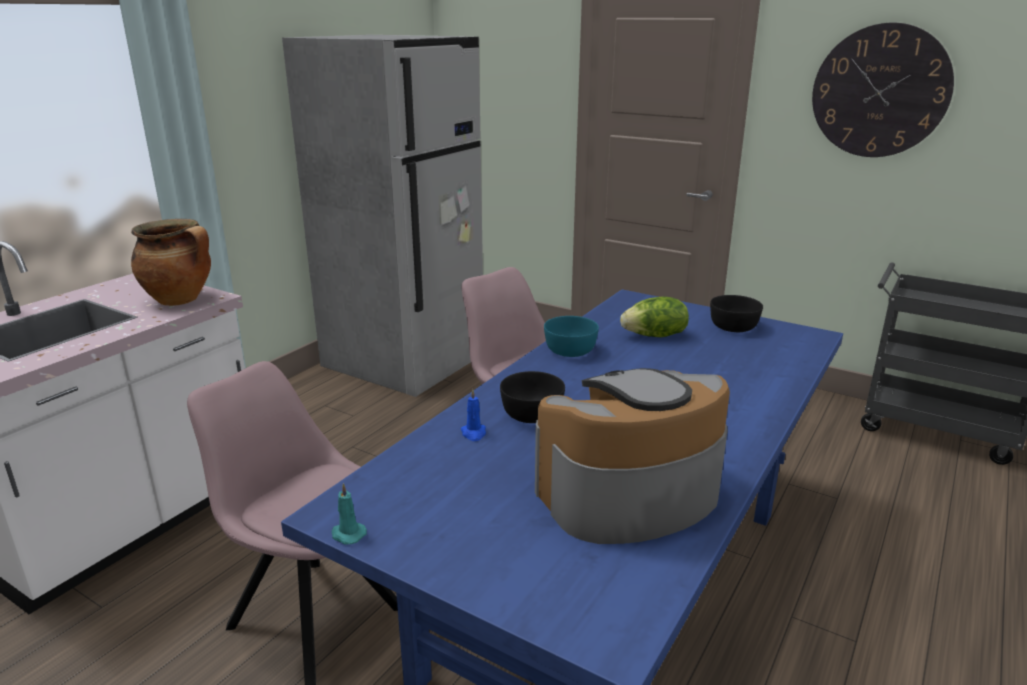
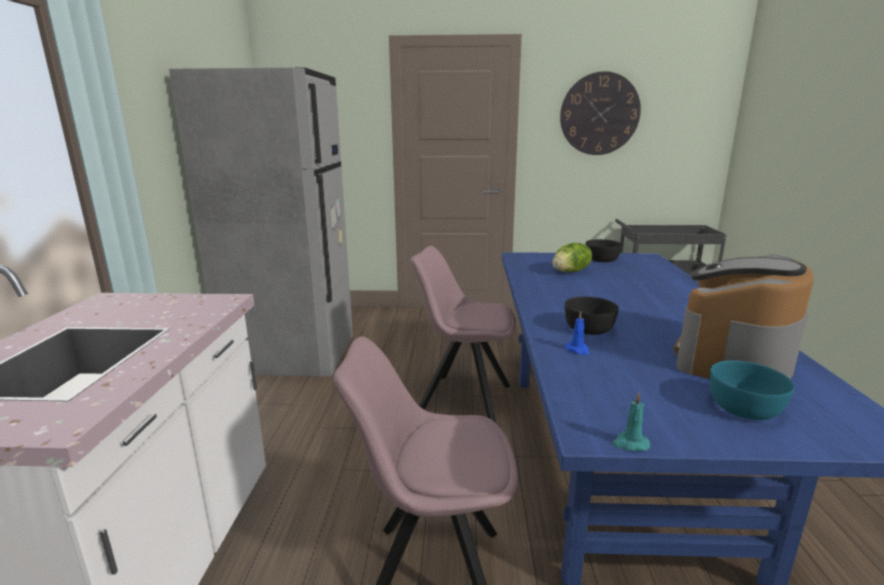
camera: 30 degrees left, 5 degrees down
cooking pot [131,219,211,306] -> none
turquoise bowl [544,316,599,357] -> turquoise bowl moved to [710,361,794,420]

